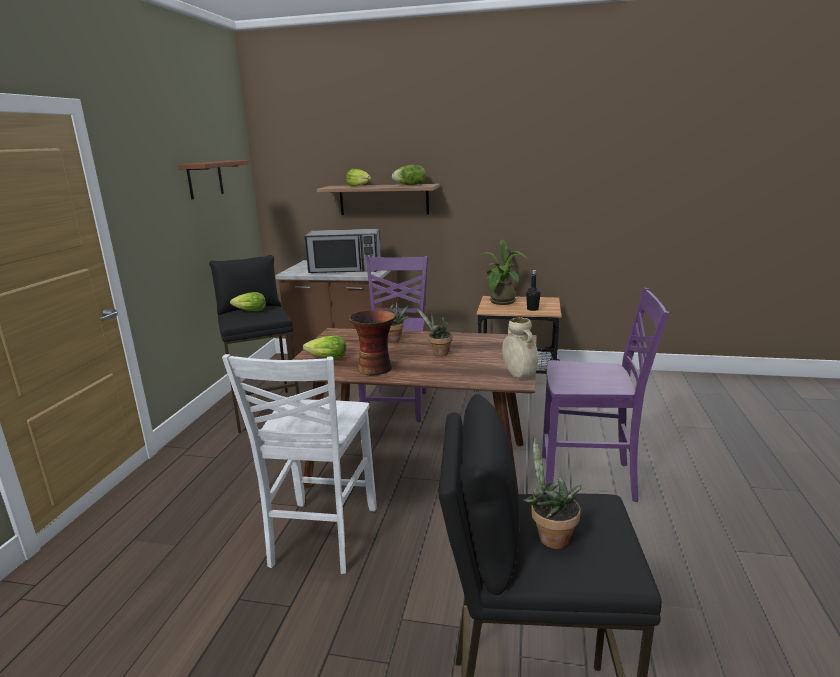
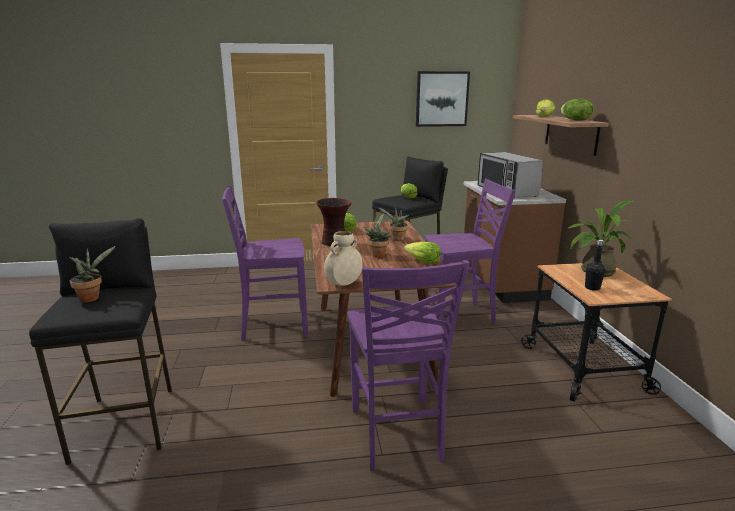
camera: 70 degrees right, 0 degrees up
brown shelf [178,160,249,200] -> picture [416,71,470,127]
white chair [222,354,377,574] -> purple chair [222,185,308,340]
none -> lettuce [404,242,441,264]

